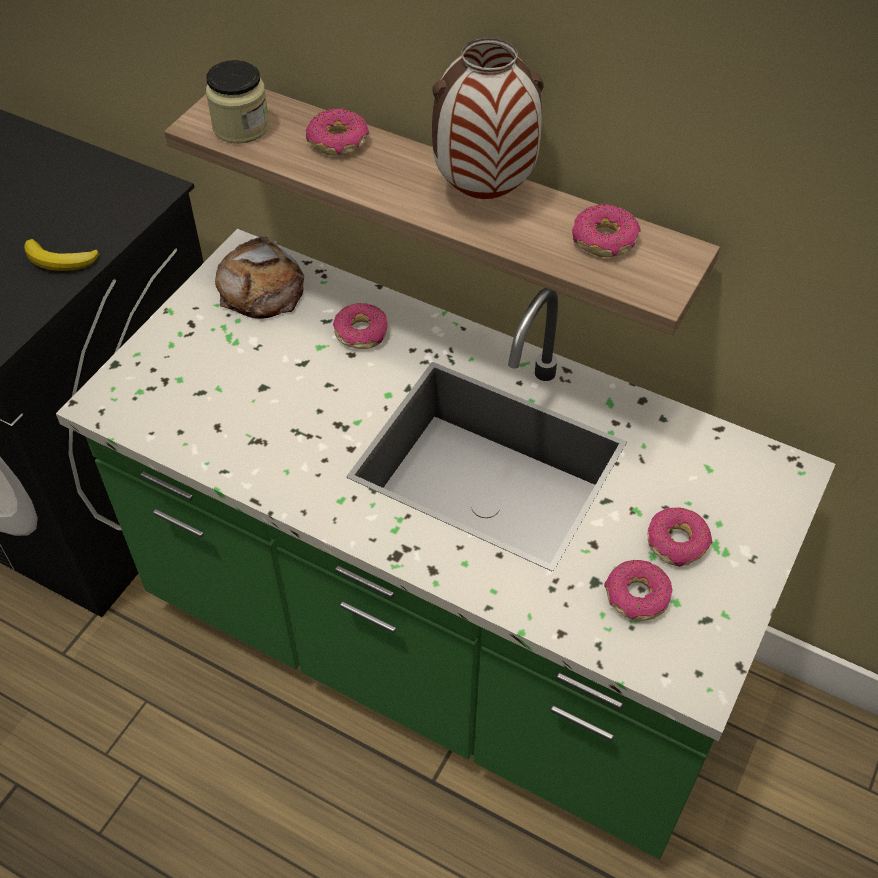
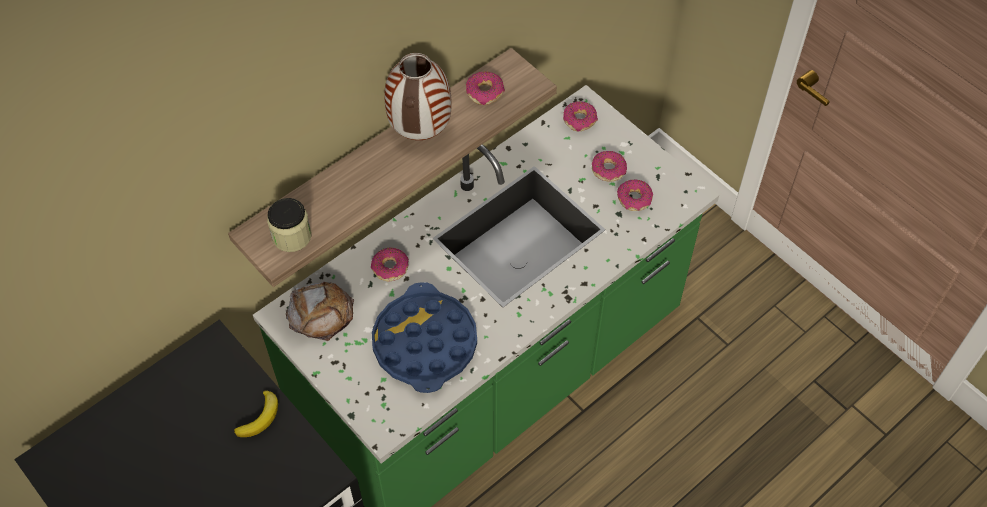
camera: 70 degrees left, 5 degrees up
donut [306,108,369,156] -> donut moved to [563,101,598,132]
none -> blue tray [372,282,477,393]

